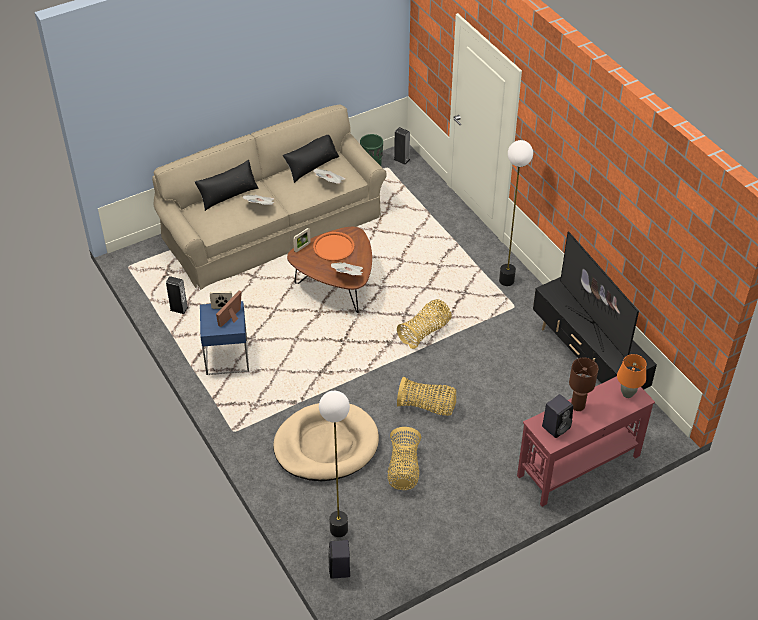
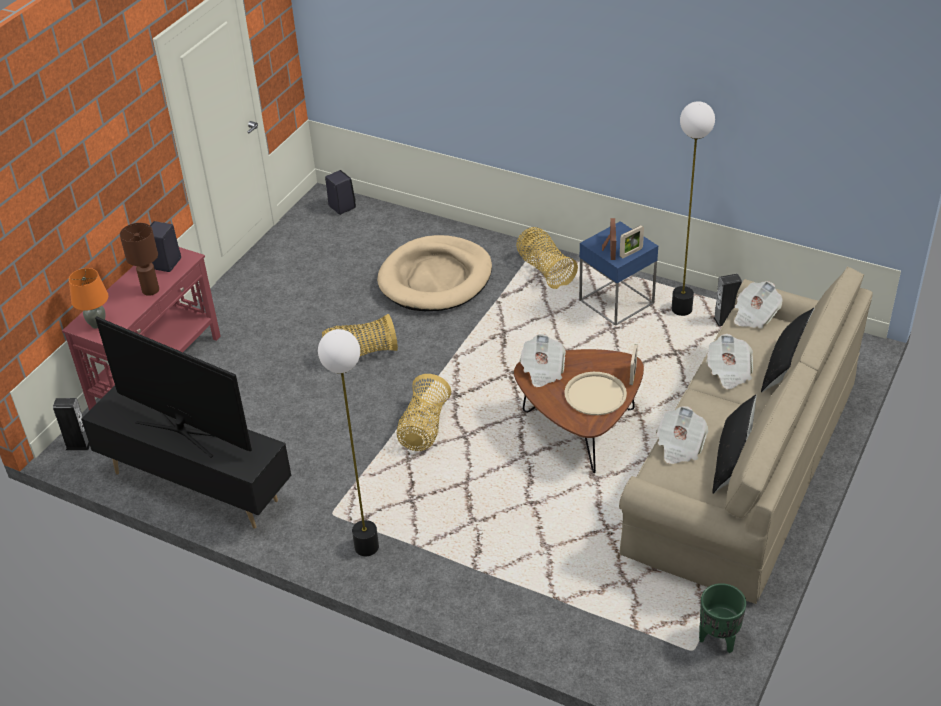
camera: 150 degrees right, 5 degrees down
orange tray [313,232,354,261] -> beige tray [564,372,627,415]
floor lamp [319,391,350,537] -> floor lamp moved to [672,101,715,316]
basket [388,427,421,490] -> basket moved to [516,227,578,289]
speaker [394,127,410,165] -> speaker moved to [53,398,90,450]
none -> newspaper [734,281,783,329]

